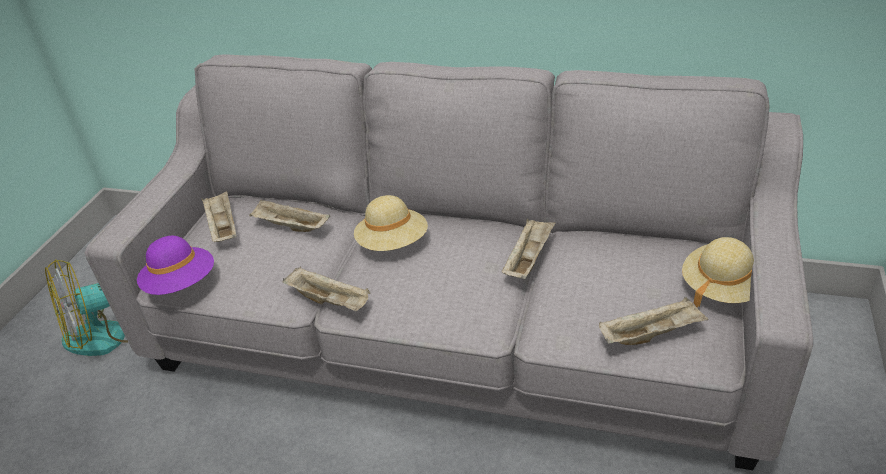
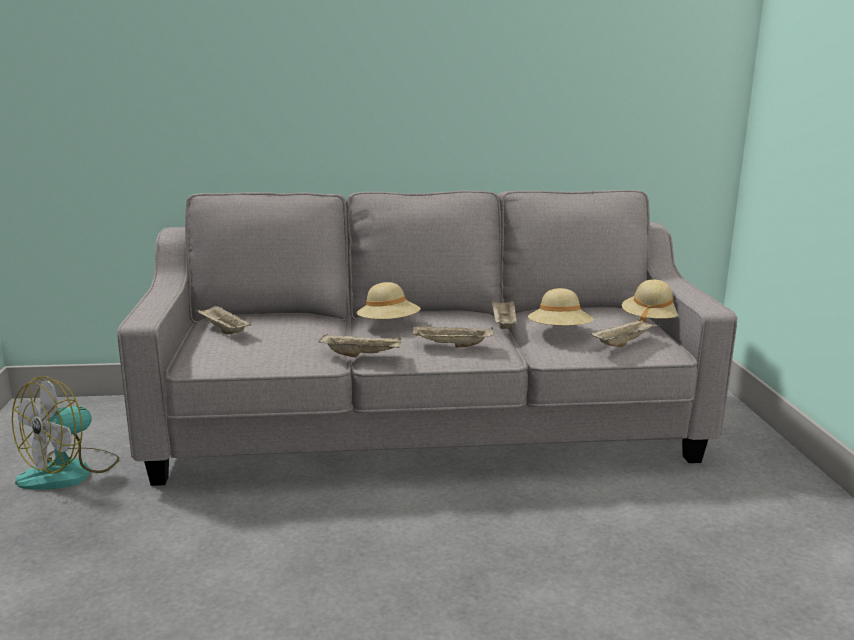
camera: 25 degrees left, 20 degrees down
purple hat [137,236,214,295] -> none
beige tray [249,200,330,232] -> beige tray moved to [413,325,494,347]
none -> beige hat [528,288,594,326]

